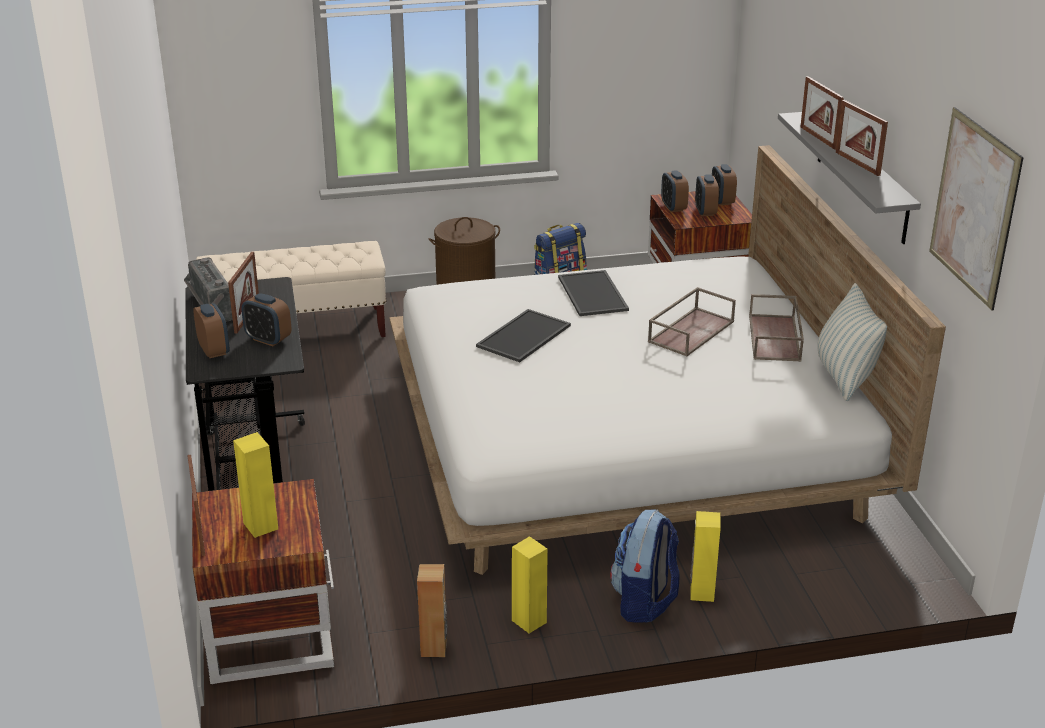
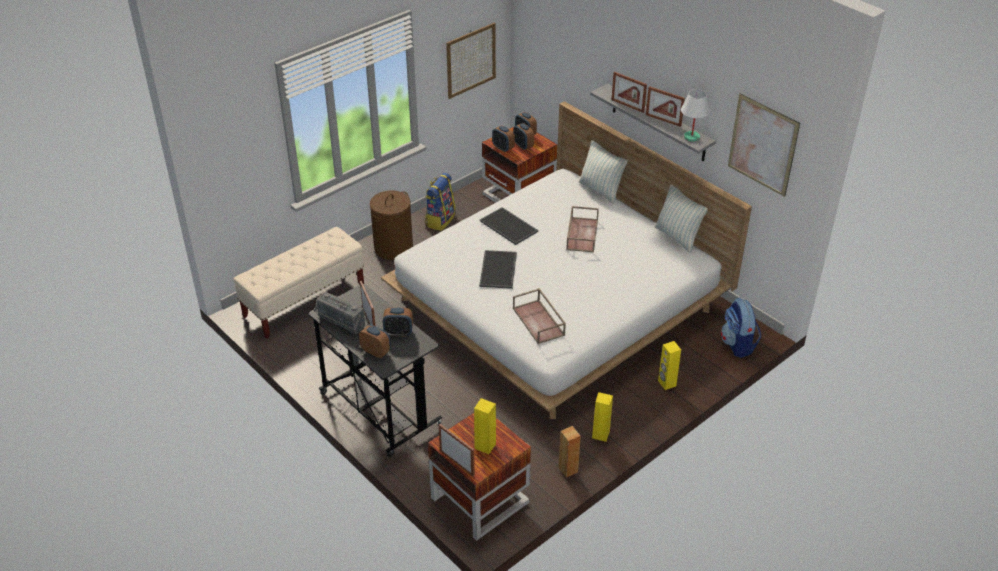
camera: 30 degrees left, 10 degrees up
backpack [610,510,679,623] -> backpack moved to [721,298,761,358]
brown tray [749,294,804,362] -> brown tray moved to [513,288,566,344]
none -> picture [446,23,496,99]
none -> pillow [579,140,628,204]
none -> white table lamp [681,89,710,142]

